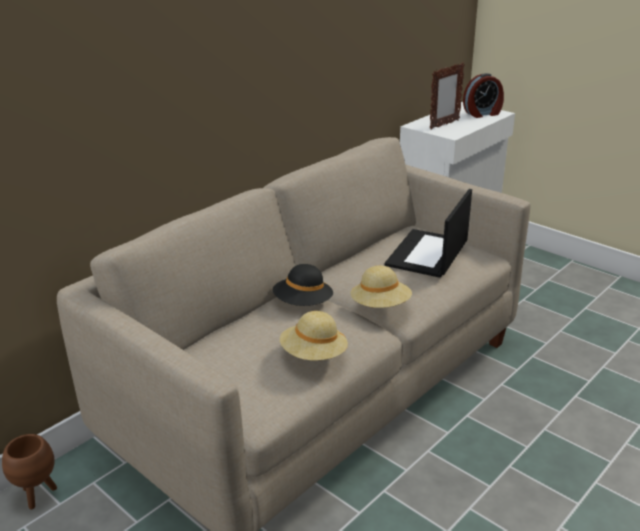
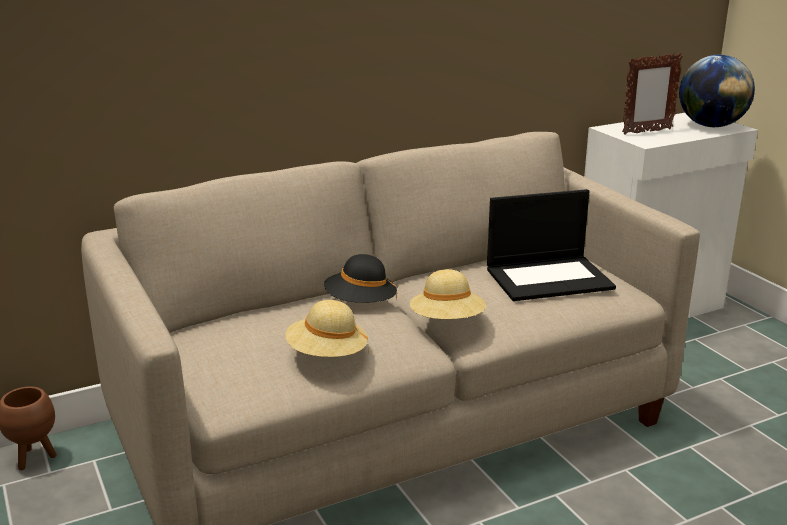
camera: 20 degrees right, 5 degrees down
laptop [385,189,472,278] -> laptop turned 150 degrees counterclockwise [487,189,616,301]
alarm clock [463,73,504,118] -> globe [679,55,755,127]

